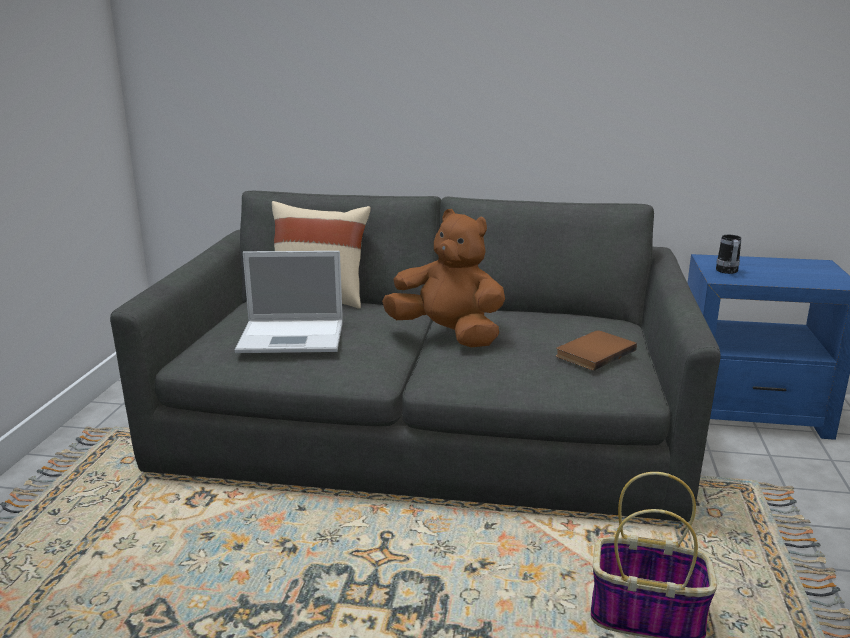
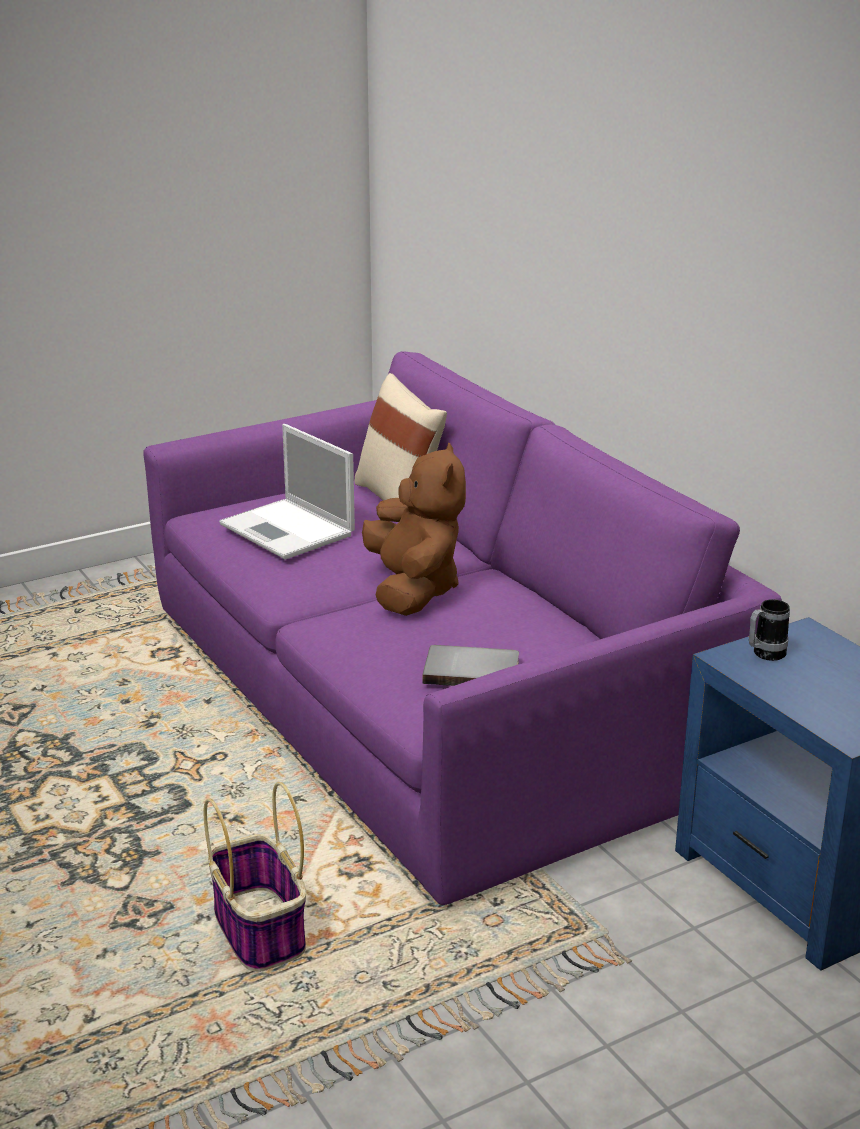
camera: 50 degrees right, 5 degrees up
grey sofa [110,191,721,522] -> purple sofa [143,352,782,905]
brown book [556,330,637,371] -> grey book [422,645,519,686]

